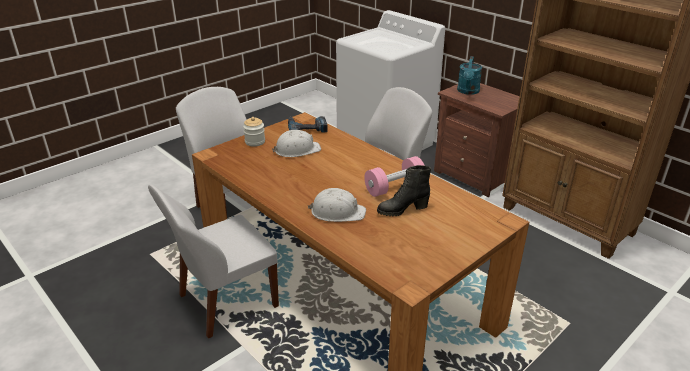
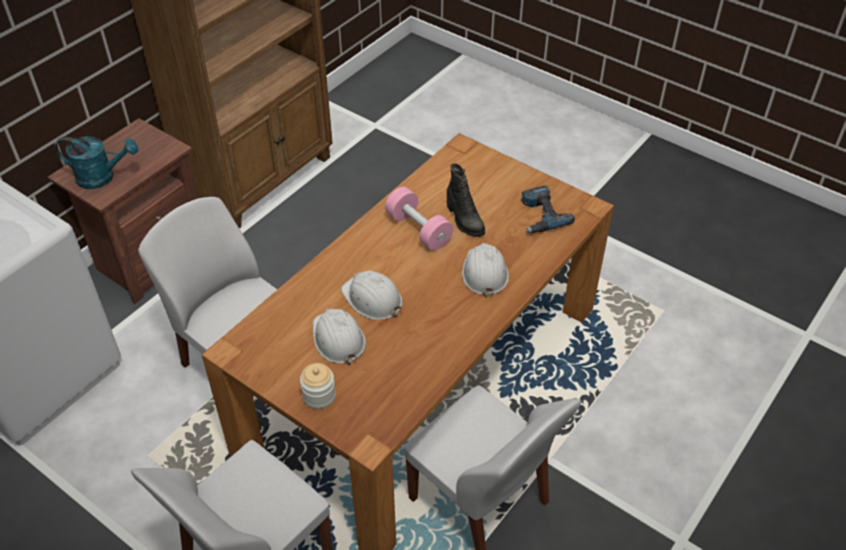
camera: 100 degrees left, 15 degrees up
power drill [288,116,328,133] -> power drill moved to [521,185,575,233]
none -> white hard hat [341,271,402,320]

